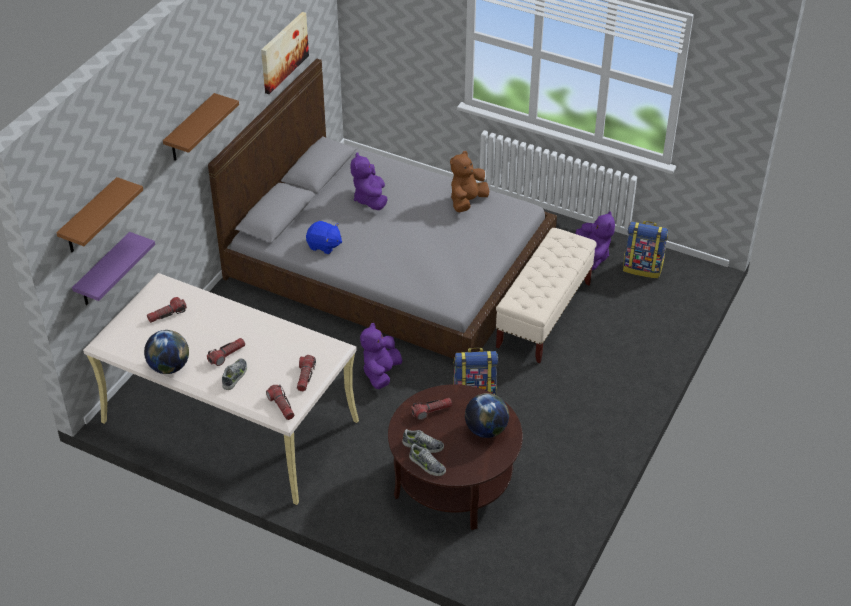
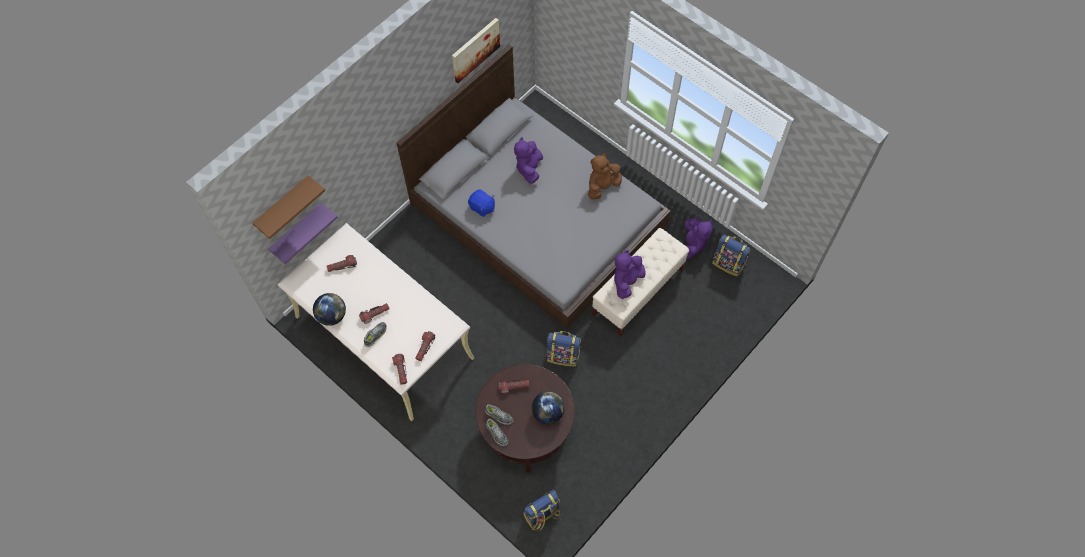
camera: 15 degrees right, 20 degrees up
brown shelf [163,93,239,161] -> none
purple plush toy [360,323,402,389] -> purple plush toy moved to [614,250,645,299]
none -> backpack [524,490,560,531]

